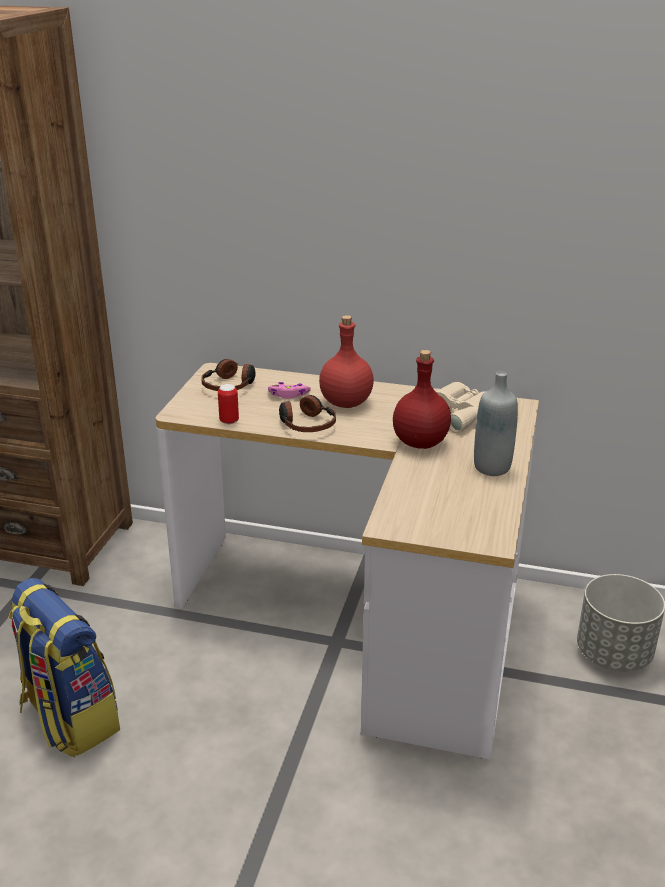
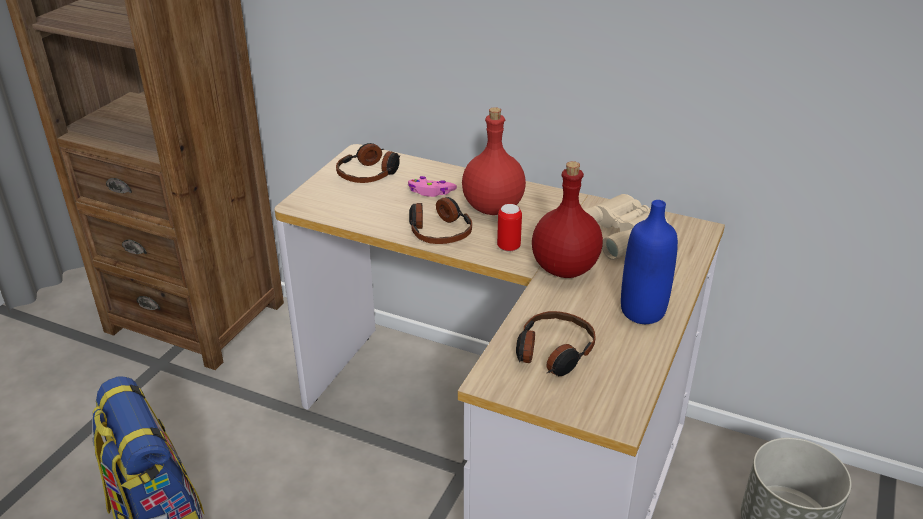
camera: 10 degrees right, 5 degrees up
can [218,384,239,424] -> can moved to [497,204,522,251]
grey bottle [474,371,518,476] -> blue bottle [621,200,678,324]
none -> headphones [516,311,596,376]

